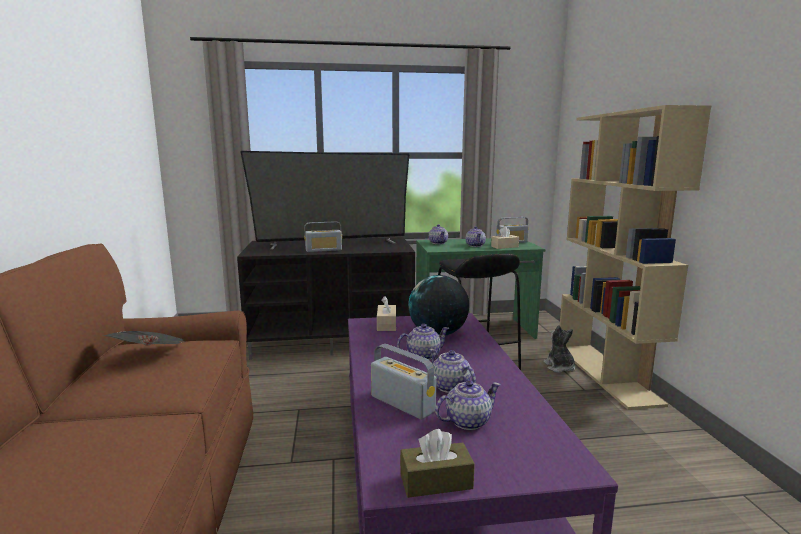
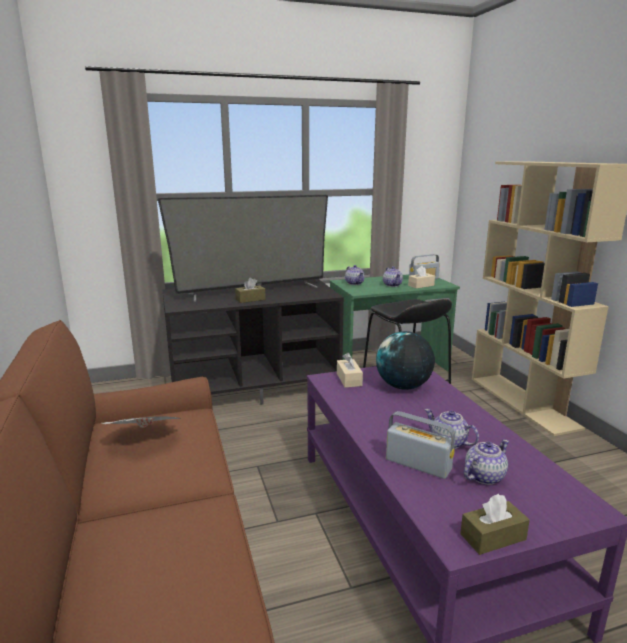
camera: 10 degrees left, 5 degrees up
radio [304,221,342,252] -> brown tissue box [235,278,266,303]
teapot [397,324,449,360] -> none
plush toy [543,325,575,373] -> none

